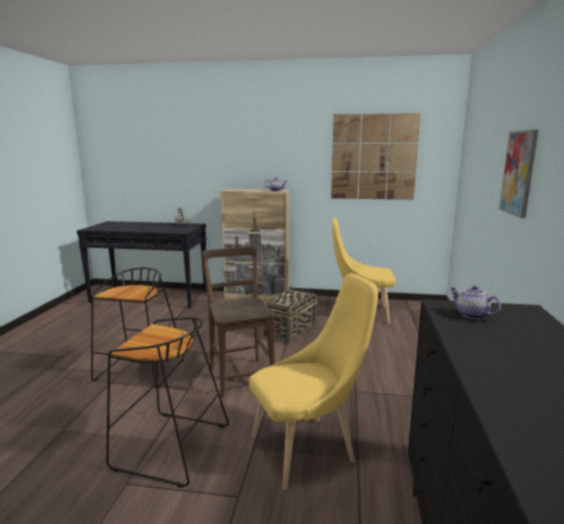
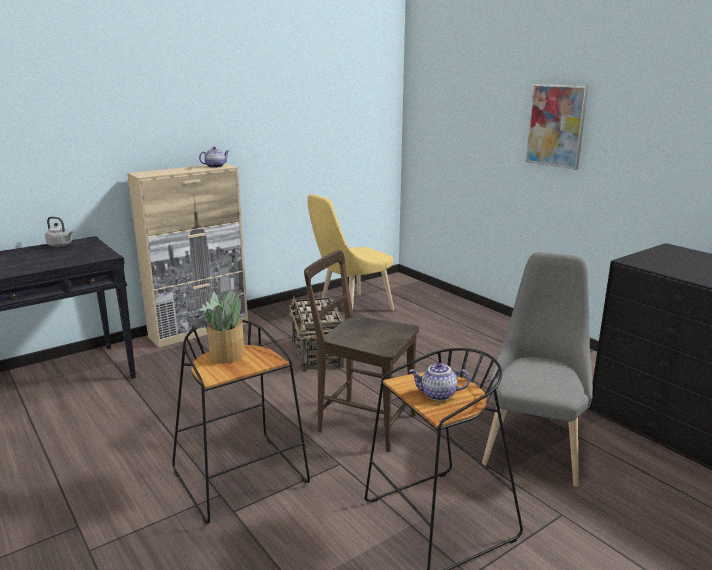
camera: 45 degrees left, 5 degrees up
yellow chair [249,273,378,490] -> grey chair [482,252,593,487]
picture [331,113,420,200] -> none
teapot [450,286,501,319] -> teapot moved to [409,362,470,401]
none -> potted plant [202,290,244,364]

